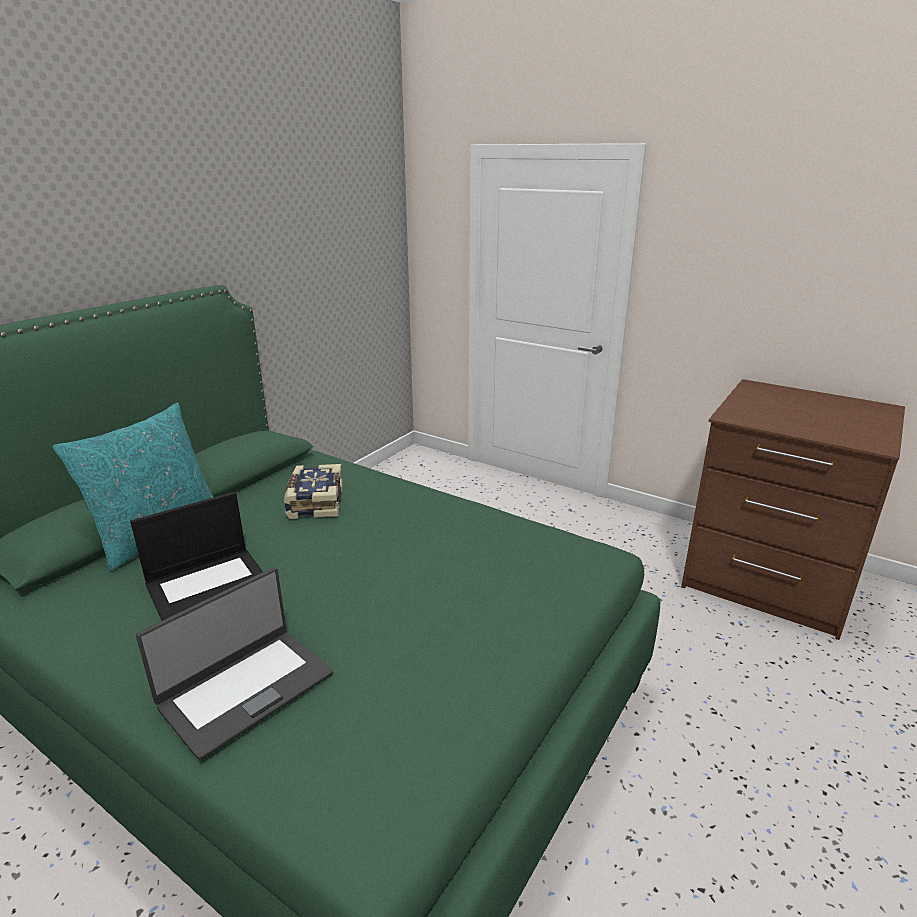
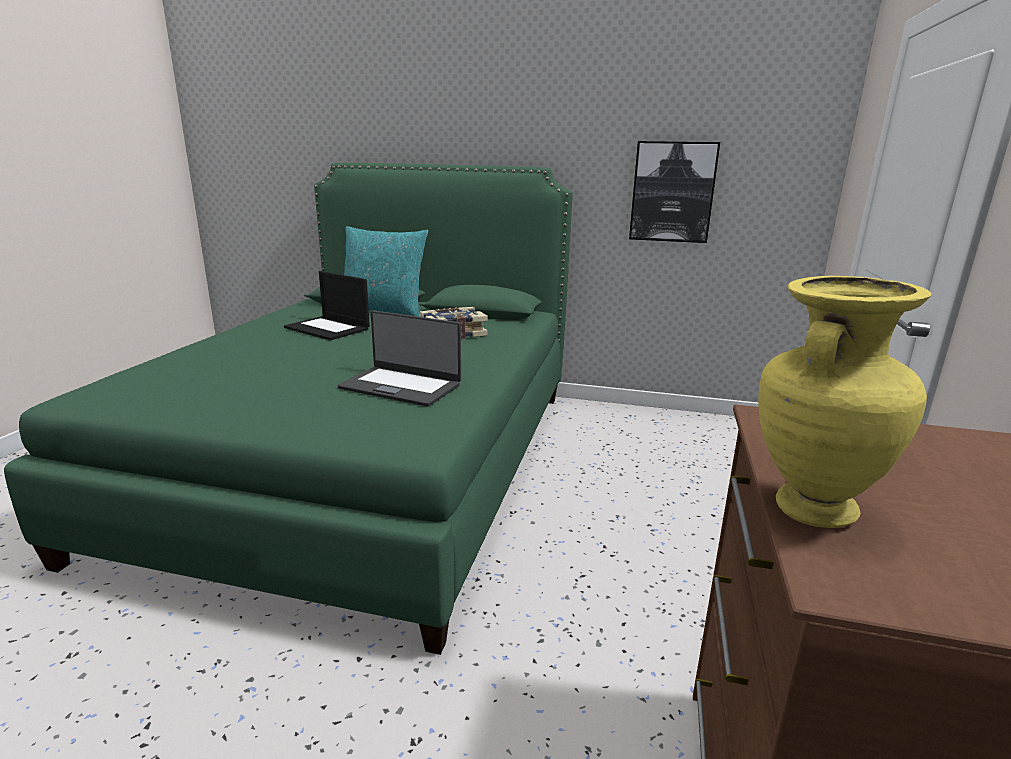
camera: 70 degrees right, 5 degrees down
laptop [136,567,333,760] -> laptop moved to [337,310,461,407]
none -> picture [629,141,720,243]
none -> yellow vase [758,276,932,528]

